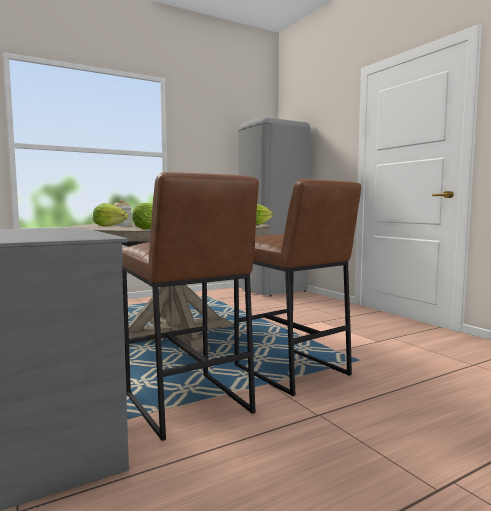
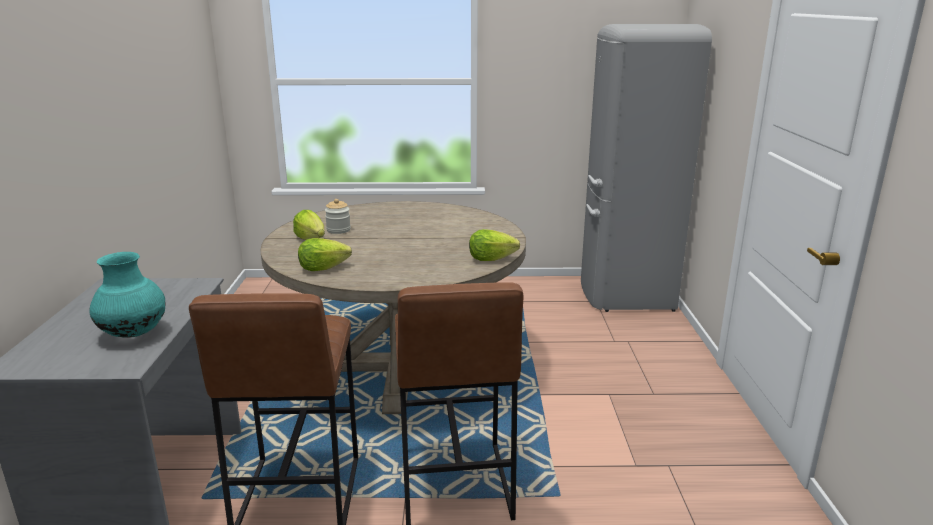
camera: 30 degrees right, 15 degrees up
none -> turquoise vase [89,252,165,338]

